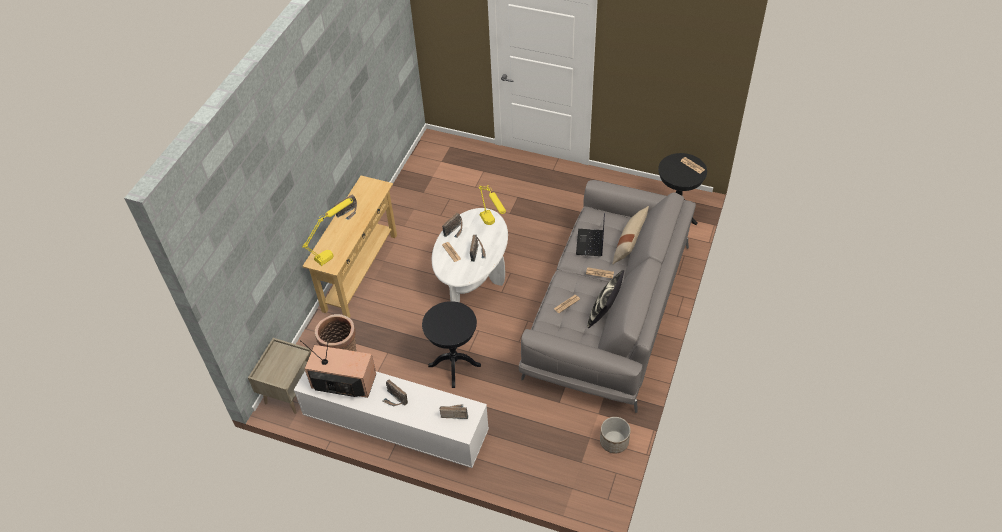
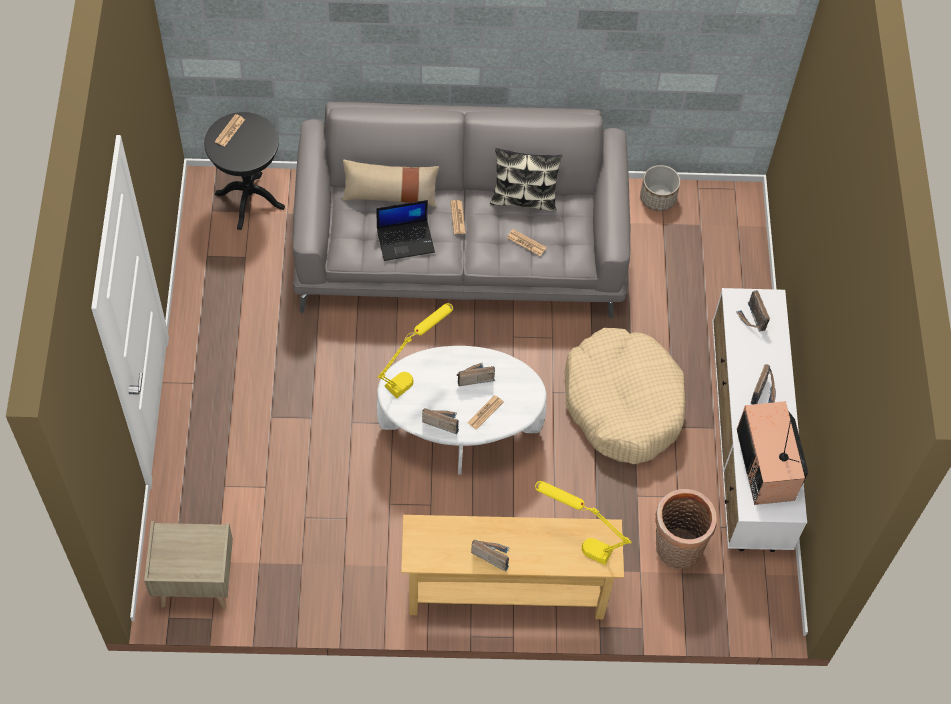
camera: 115 degrees left, 10 degrees up
beige nightstand [248,338,311,414] -> beige nightstand moved to [144,521,233,609]
black side table [422,301,481,388] -> beige dog bed [564,328,685,464]

